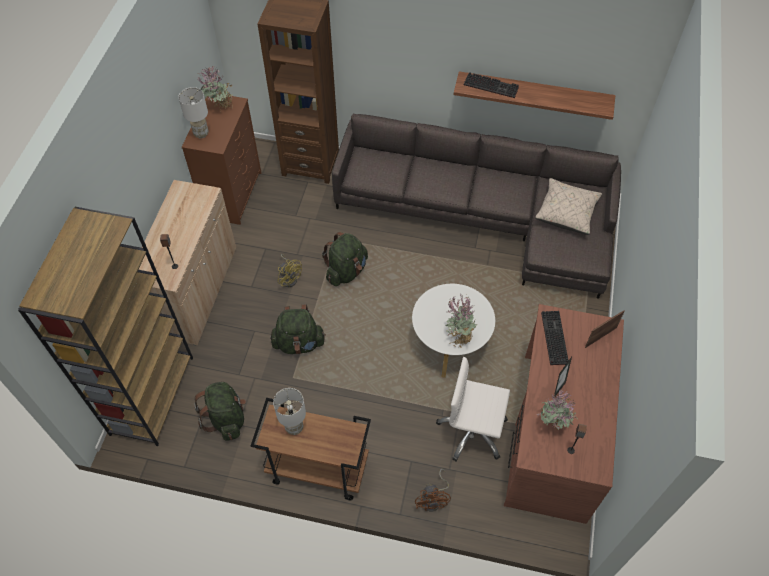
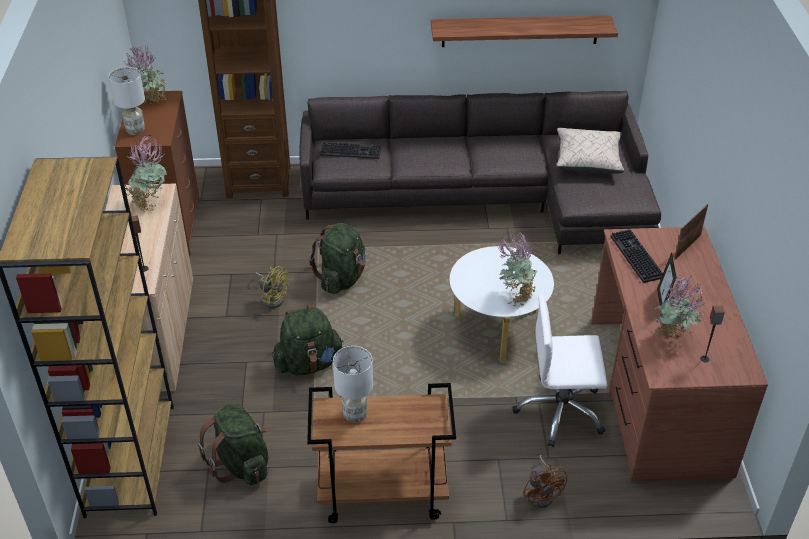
camera: 15 degrees left, 15 degrees down
keyboard [464,72,519,98] -> keyboard moved to [320,142,381,159]
none -> potted plant [124,135,167,212]

